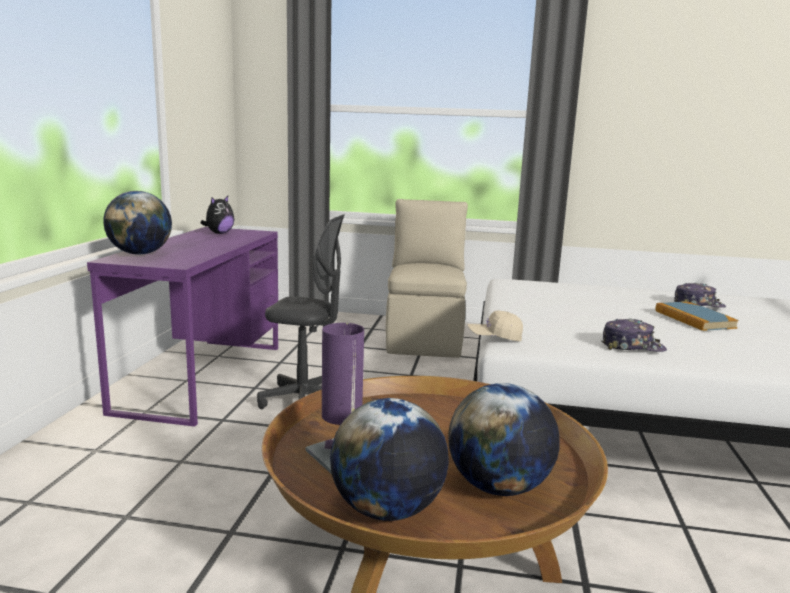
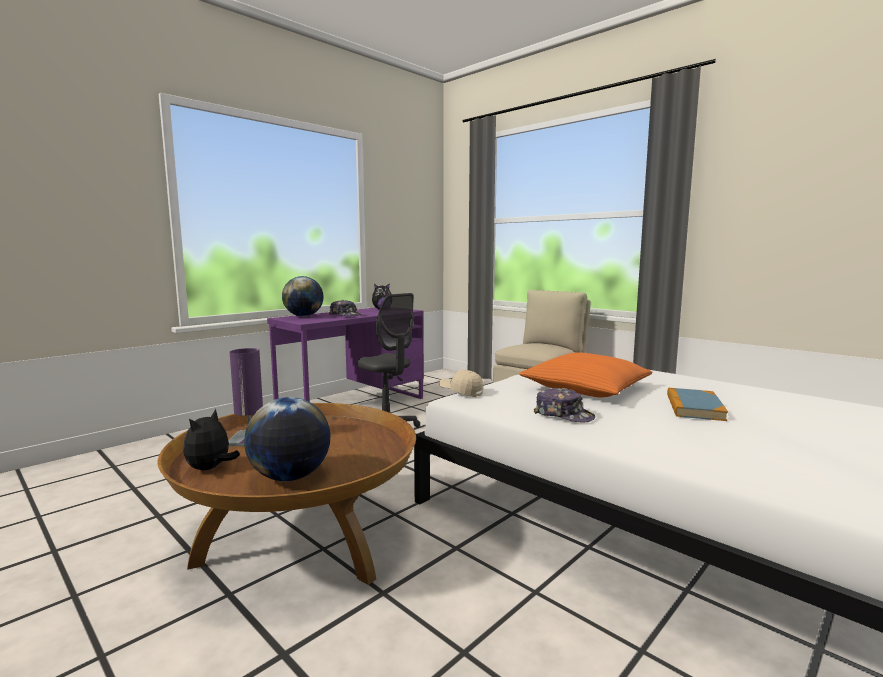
camera: 35 degrees right, 5 degrees down
globe [330,398,449,521] -> plush toy [183,408,240,470]
cap [674,283,726,308] -> cap moved to [329,300,361,316]
none -> orange pillow [519,353,652,397]

